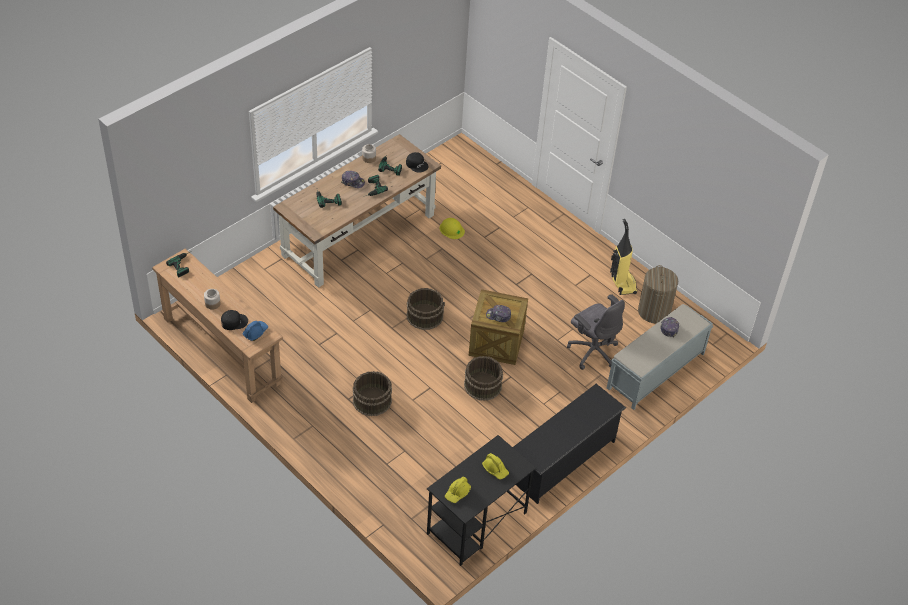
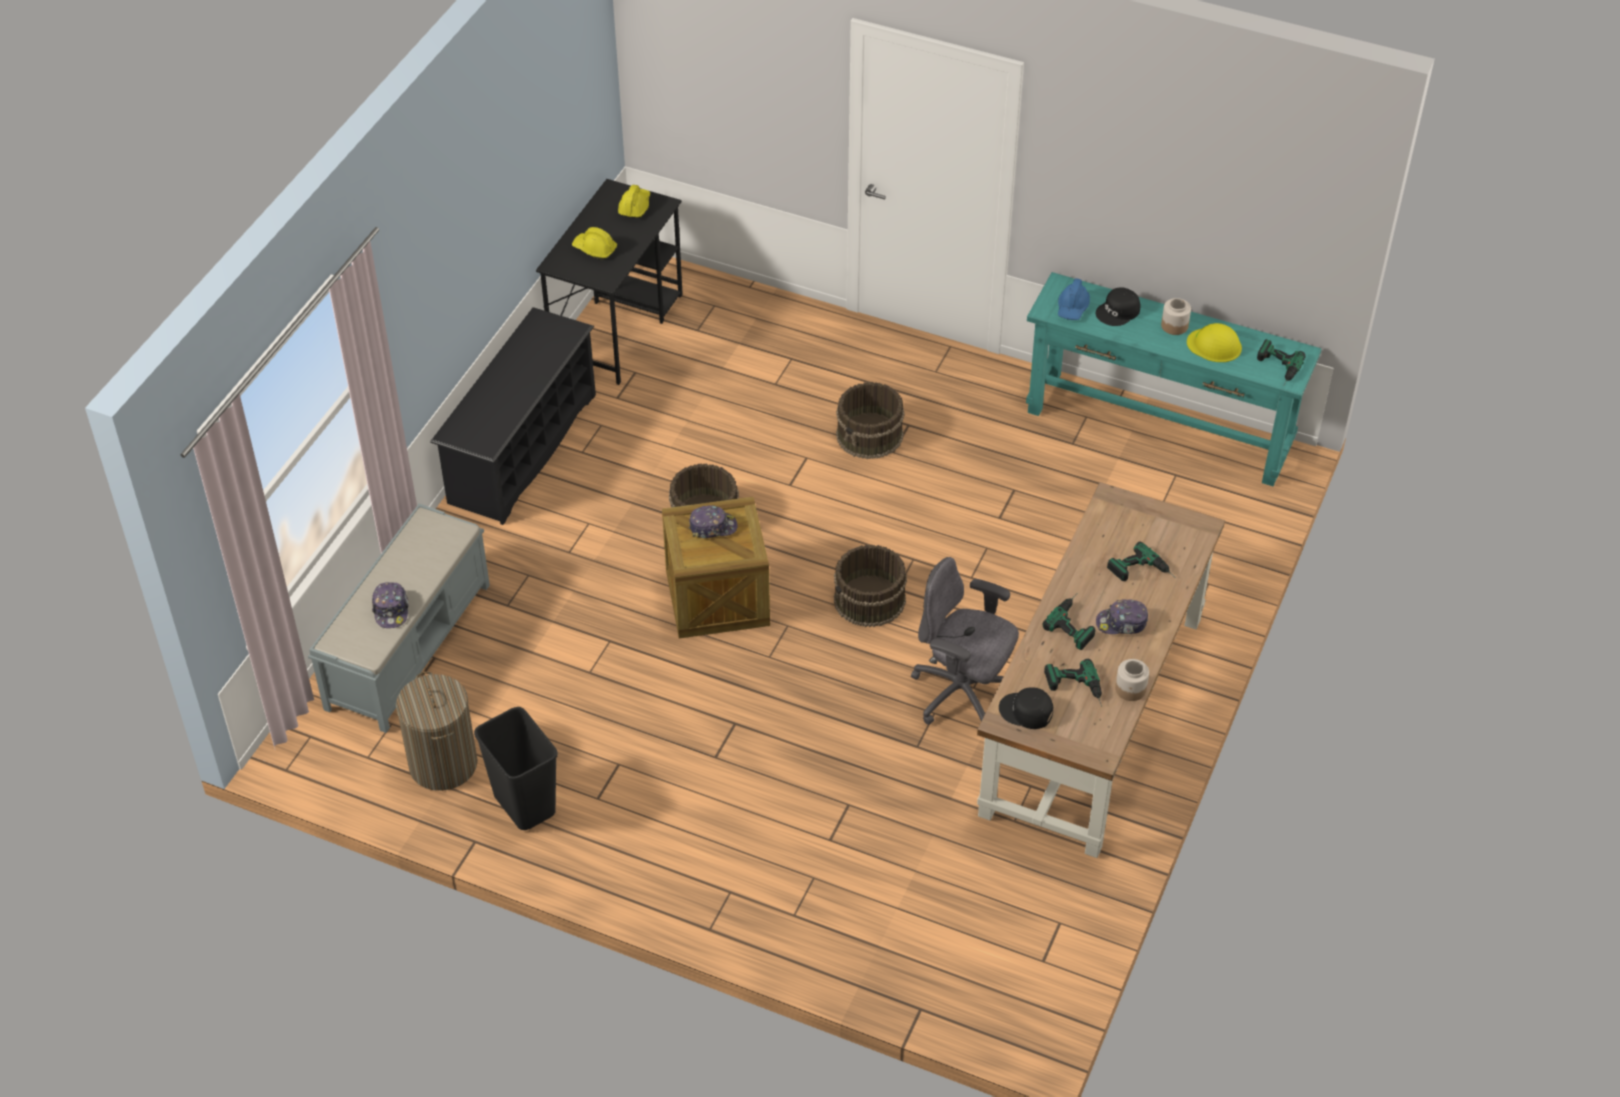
camera: 160 degrees right, 0 degrees up
brown console table [152,248,283,403] -> turquoise console table [1026,272,1322,486]
yellow hard hat [440,218,465,239] -> yellow hard hat moved to [1187,323,1242,362]
grey office chair [567,294,625,370] -> grey office chair moved to [911,557,1019,725]
vacuum cleaner [610,219,637,295] -> black trash can [474,707,558,830]

